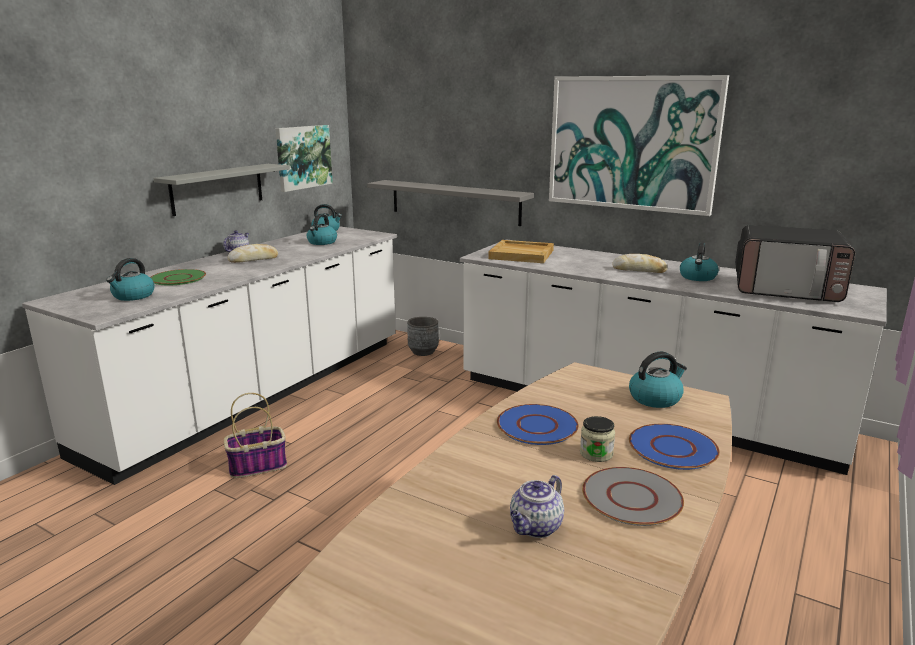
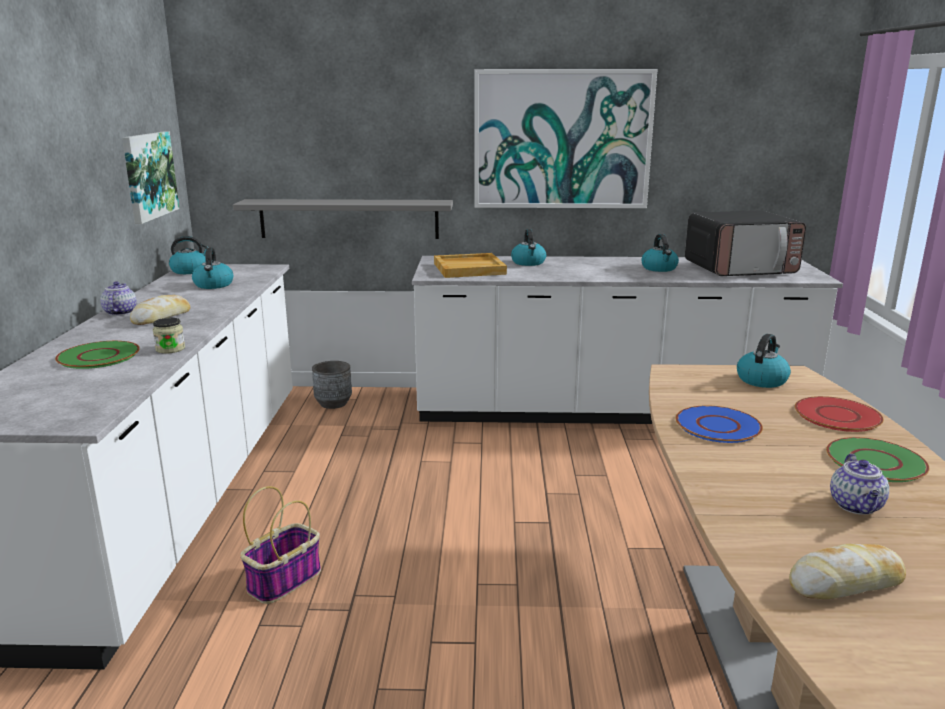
camera: 30 degrees left, 0 degrees up
kettle [106,258,155,301] -> kettle moved to [511,229,546,266]
grey shelf [153,164,290,216] -> none
jar [580,416,615,462] -> jar moved to [153,318,185,354]
grey plate [582,467,684,526] -> green plate [826,437,929,482]
bread [612,254,668,273] -> bread moved to [789,543,906,599]
blue plate [629,424,720,470] -> red plate [795,396,884,432]

